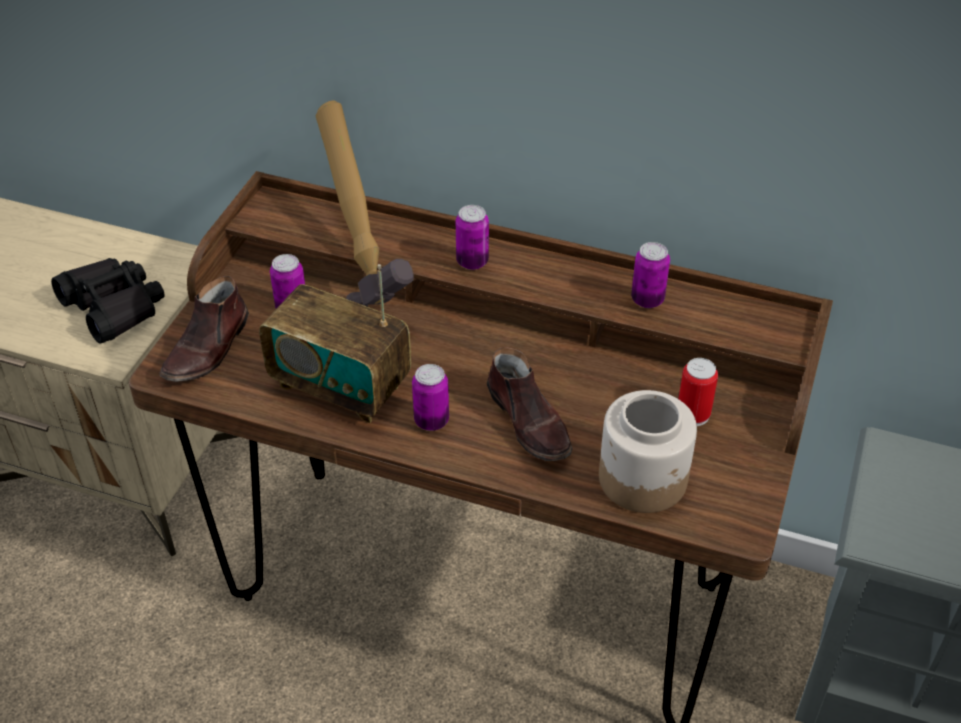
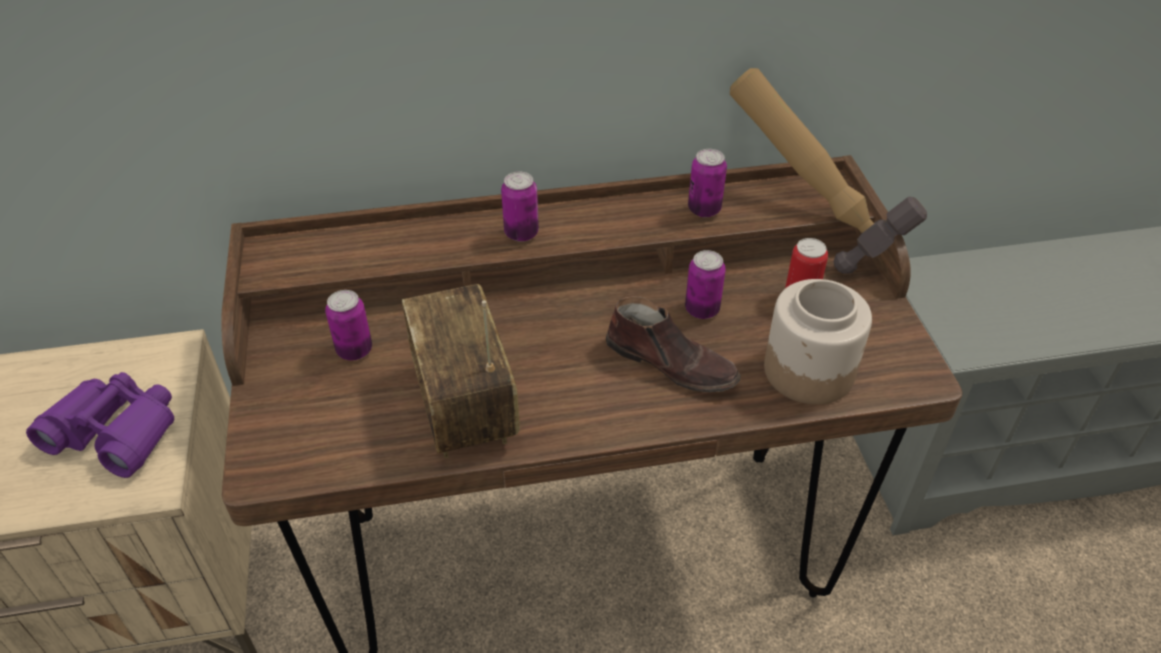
camera: 30 degrees left, 0 degrees up
black binoculars [51,258,165,344] -> purple binoculars [26,372,175,478]
brown shoe [159,276,249,382] -> none
radio [259,264,411,423] -> radio turned 75 degrees clockwise [402,284,520,458]
hammer [316,100,414,307] -> hammer moved to [730,68,927,274]
can [412,364,449,431] -> can moved to [685,250,726,319]

